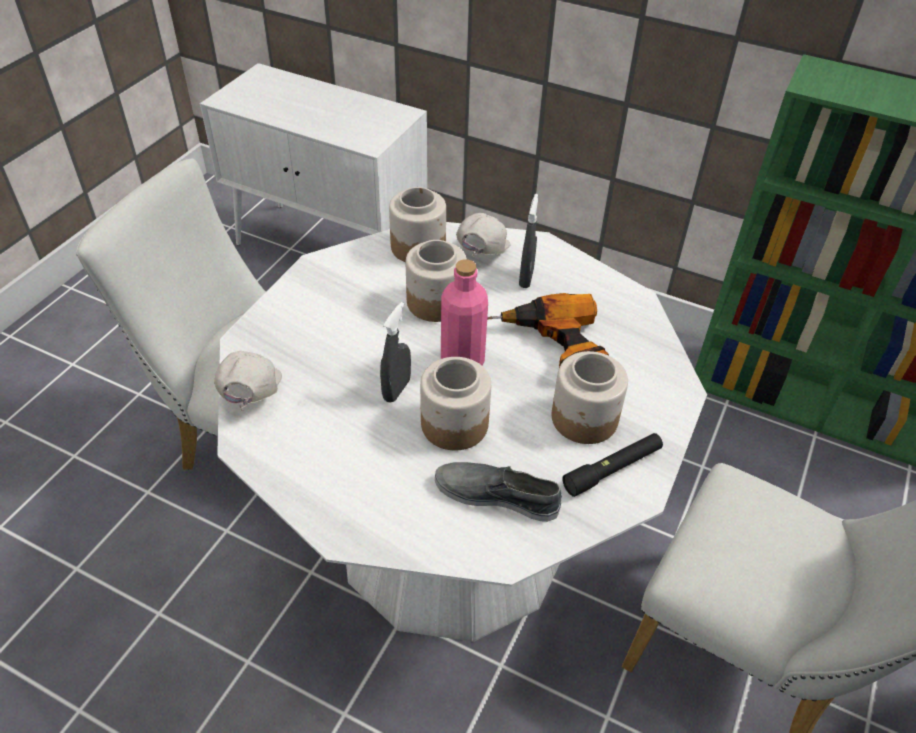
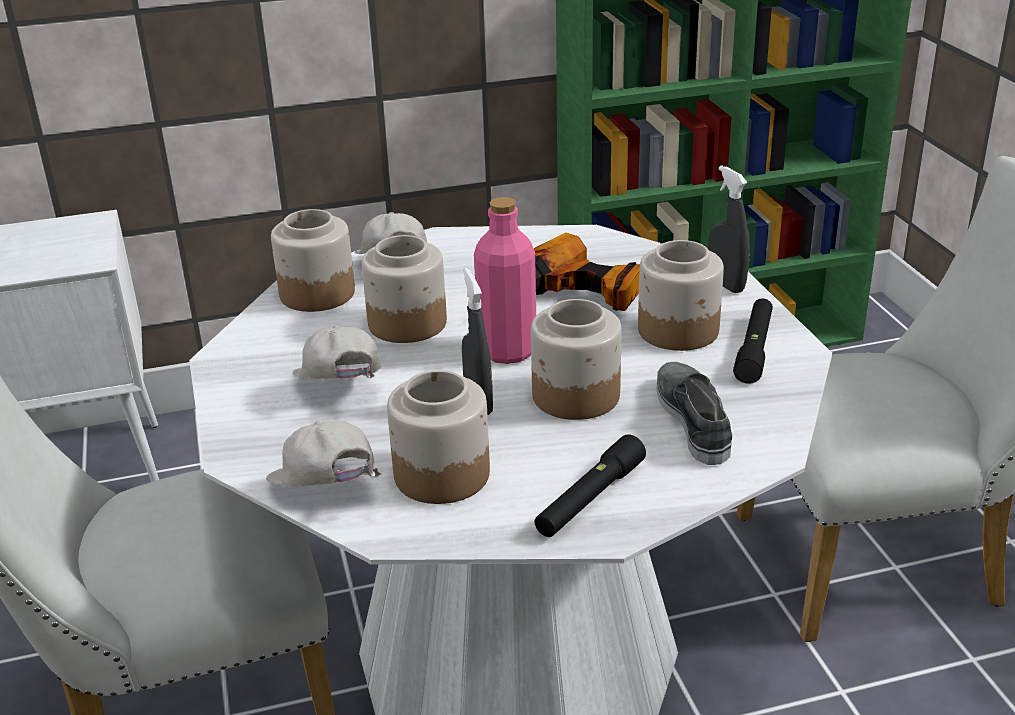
camera: 40 degrees left, 15 degrees down
grey shoe [435,462,562,522] -> grey shoe turned 105 degrees clockwise [656,362,732,465]
grey spray bottle [519,194,538,288] -> grey spray bottle moved to [708,165,750,293]
none -> white cap [292,326,382,379]
none -> jar [387,370,490,504]
none -> black flashlight [535,434,646,537]

